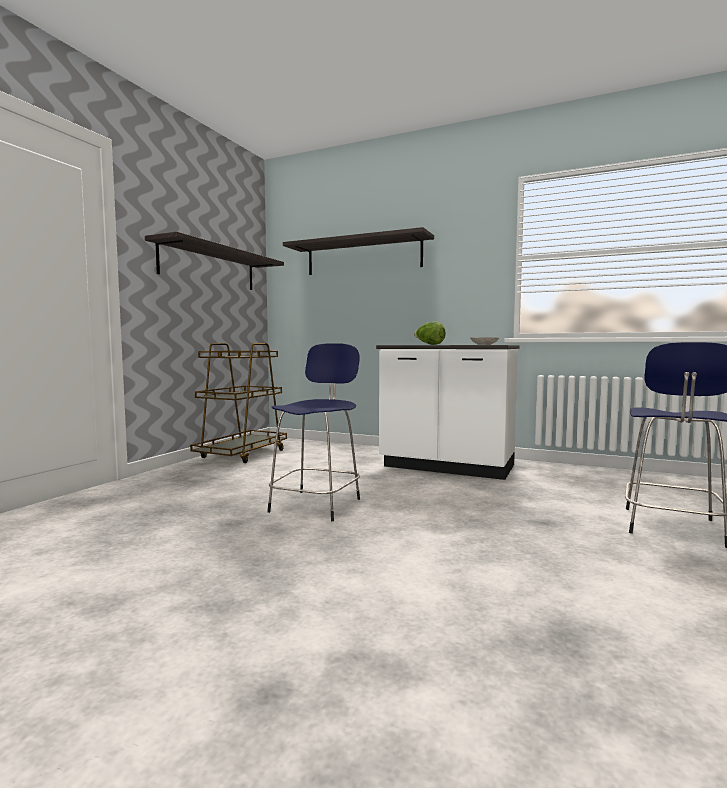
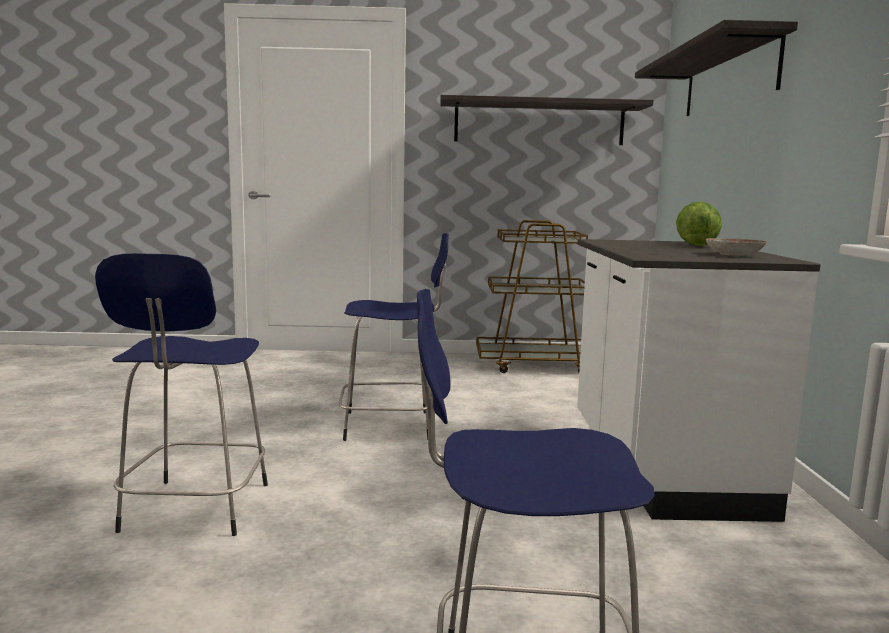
camera: 65 degrees right, 5 degrees up
none -> blue stool [95,253,268,536]

